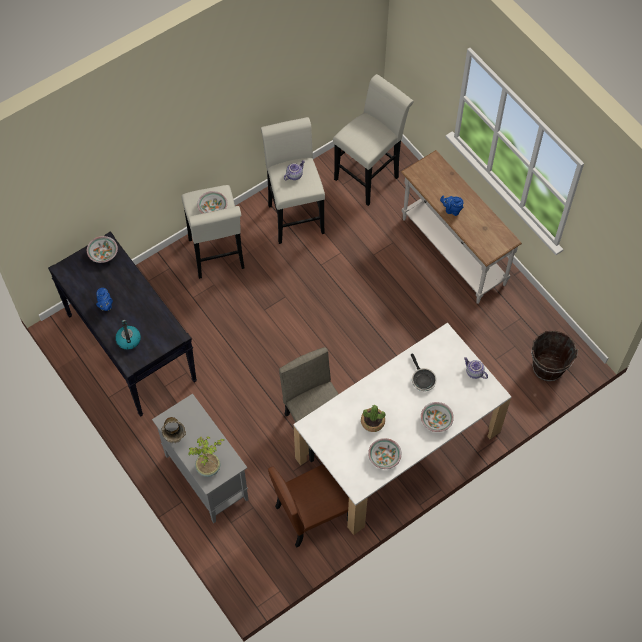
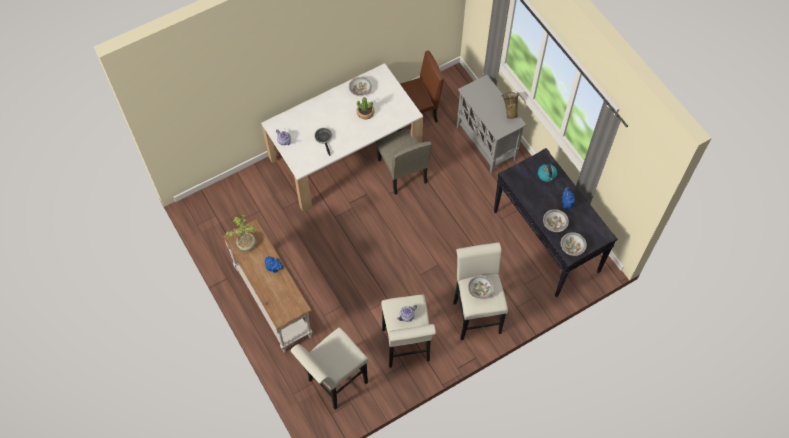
camera: 175 degrees left, 0 degrees up
potted plant [188,436,224,477] -> potted plant moved to [226,215,256,251]
bowl [421,402,454,432] -> bowl moved to [543,209,569,232]
brown bucket [531,330,578,381] -> none

